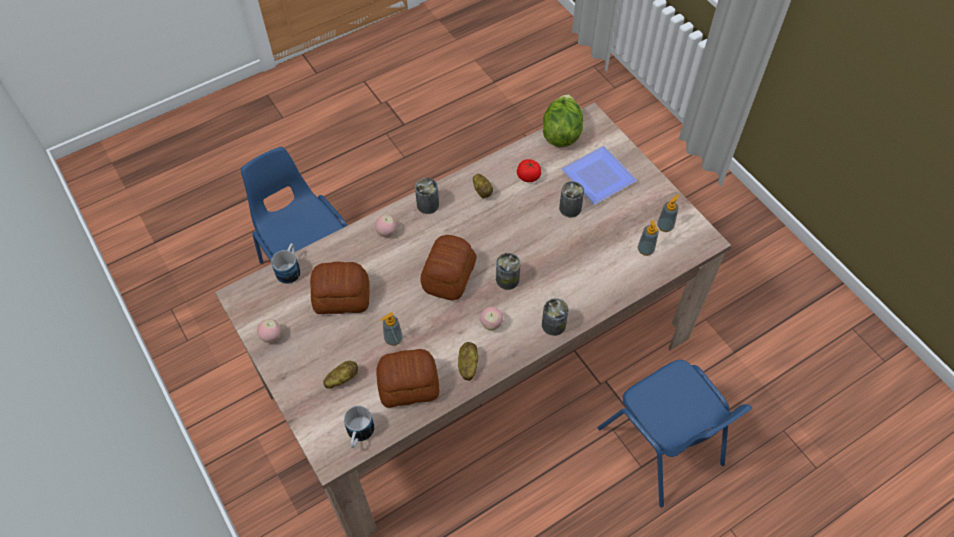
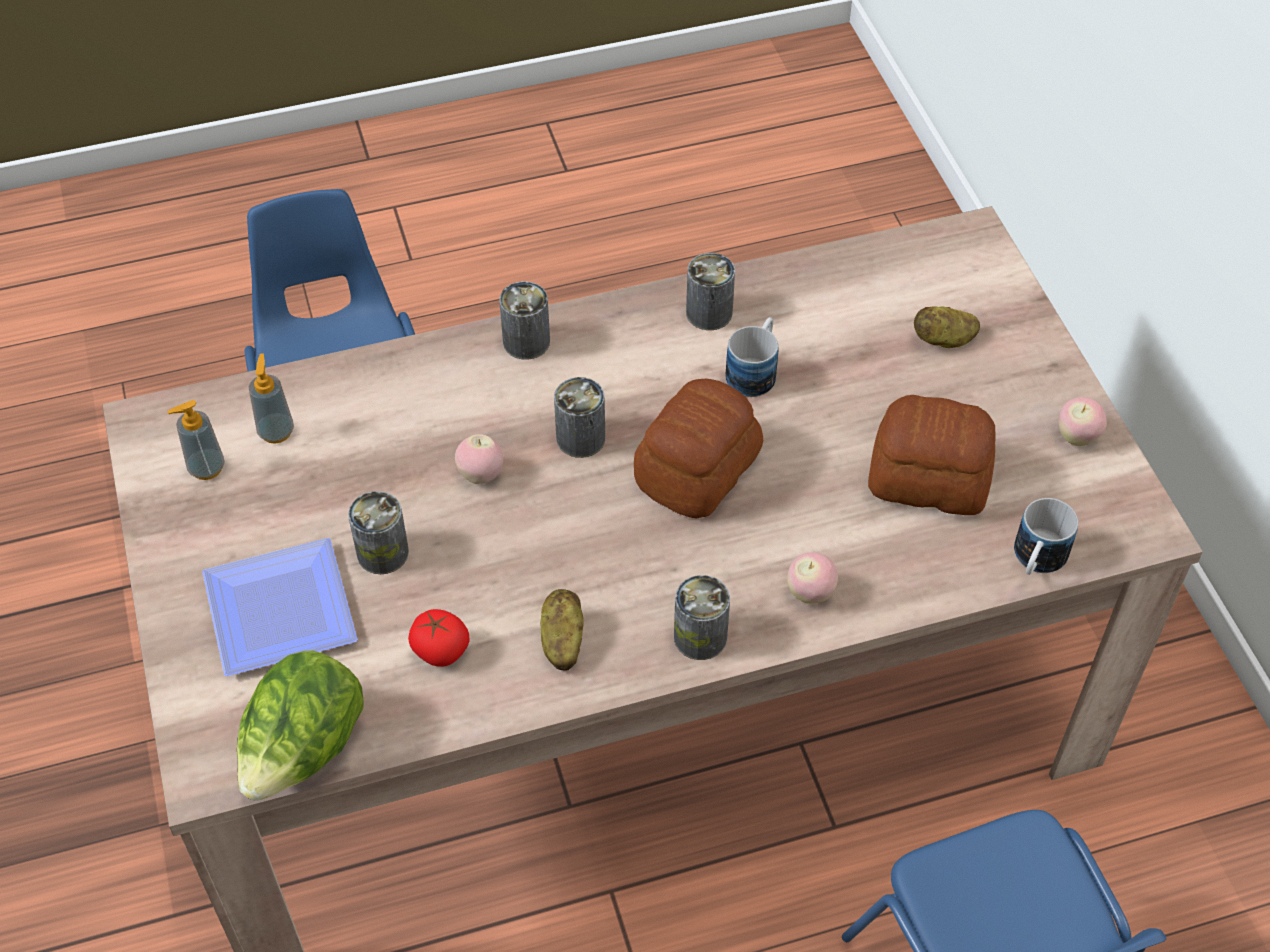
camera: 165 degrees left, 5 degrees down
mug [344,406,374,448] -> mug moved to [725,317,778,397]
bread [376,349,439,408] -> none
soap dispenser [381,312,403,346] -> none
potato [458,342,478,381] -> can [686,253,735,330]
apple [480,307,503,331] -> apple moved to [455,434,503,484]

